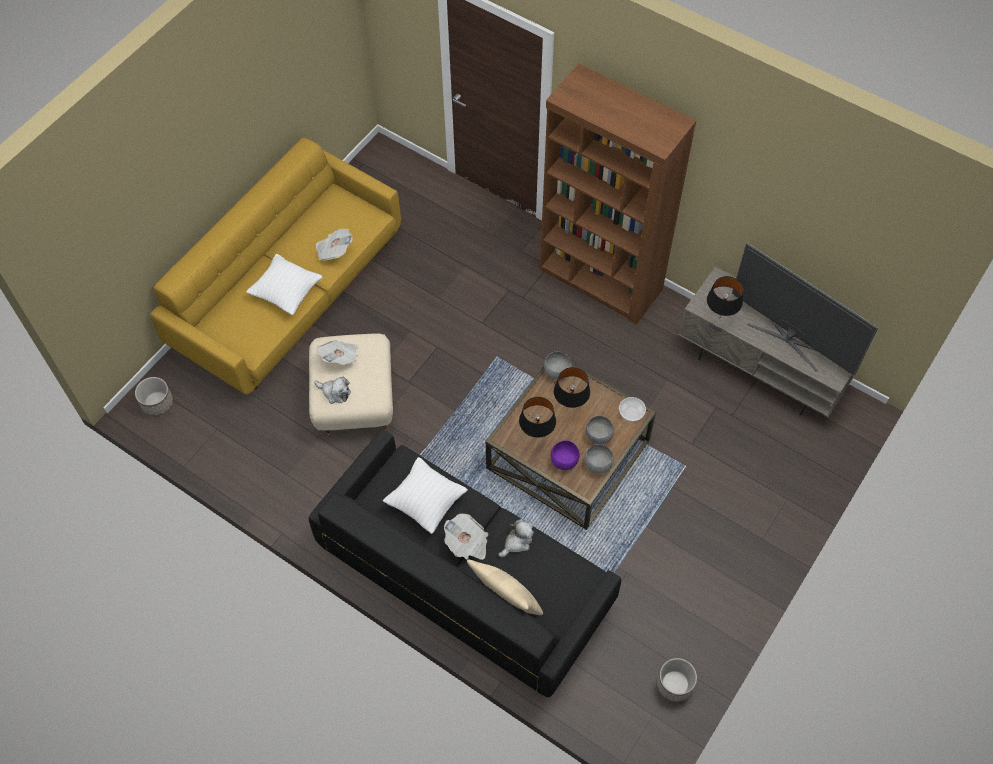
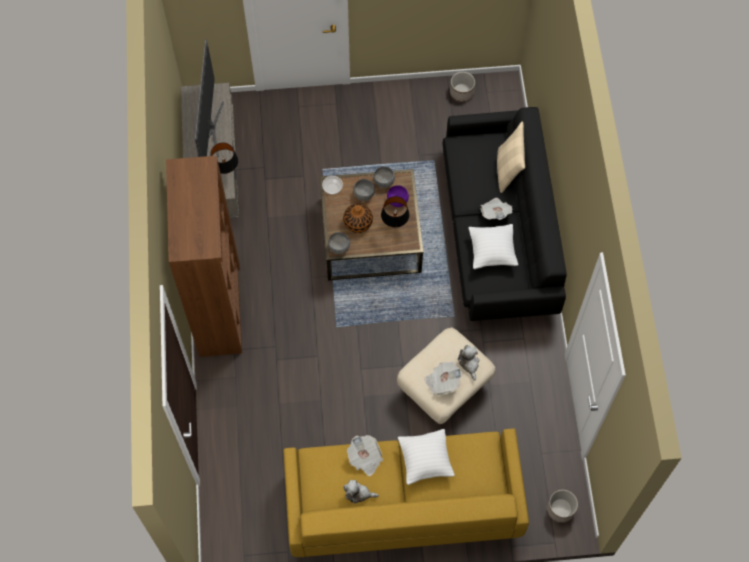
camera: 130 degrees left, 5 degrees up
plush toy [498,519,534,557] -> plush toy moved to [344,480,379,504]
black table lamp [554,367,590,408] -> vase [343,203,373,233]

